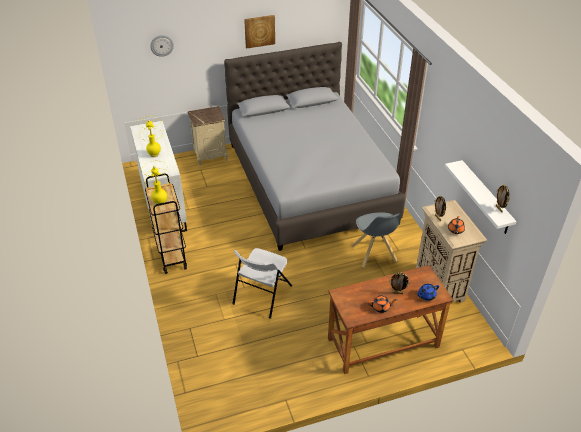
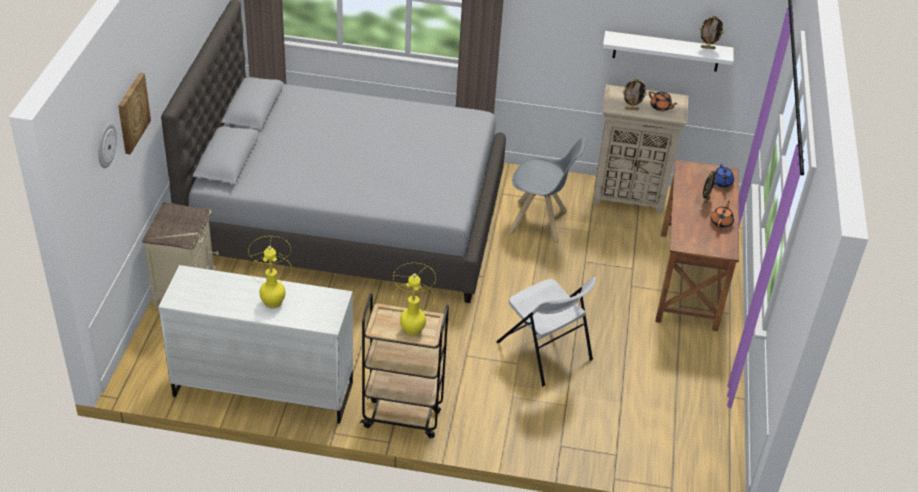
camera: 65 degrees left, 0 degrees up
picture [244,15,275,49] -> picture moved to [118,73,151,154]

